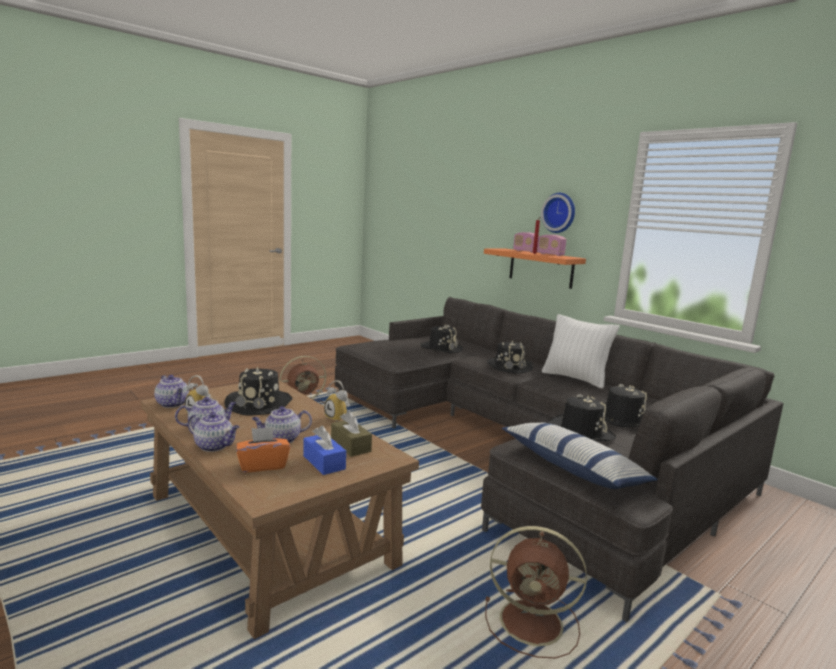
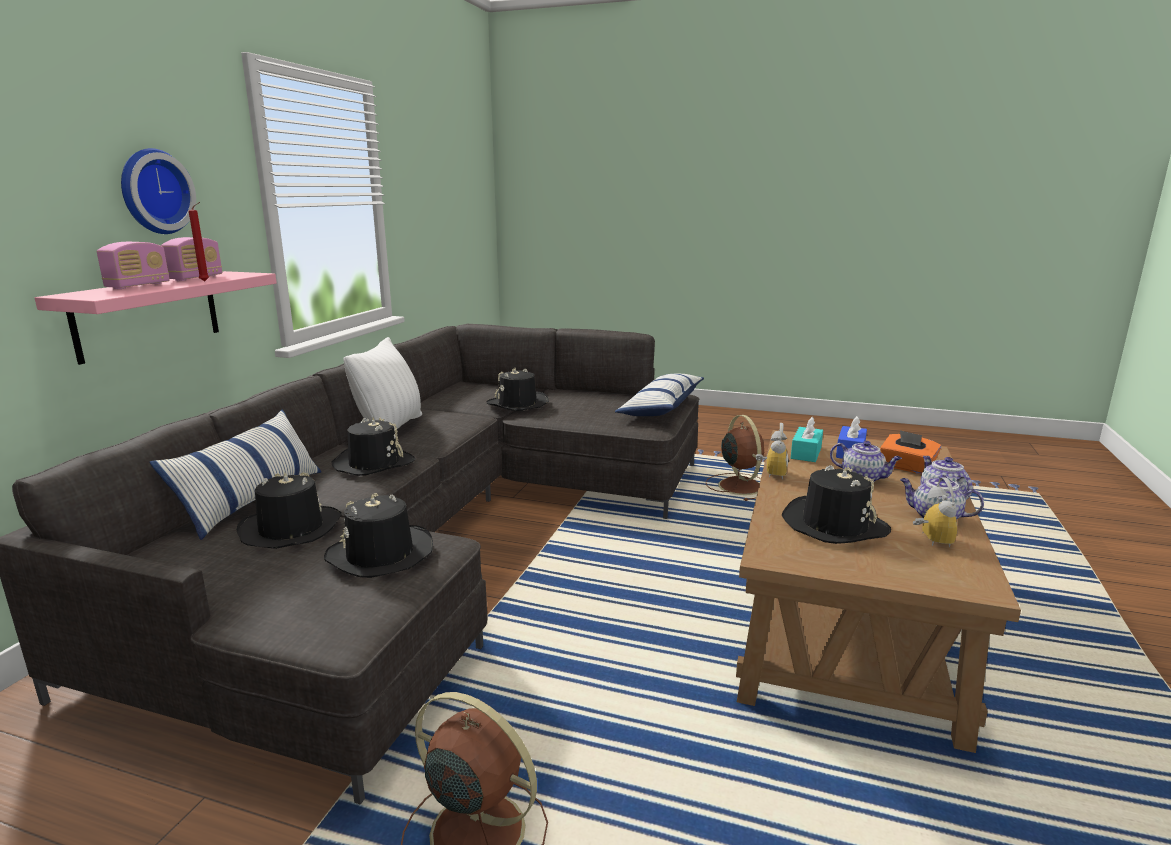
camera: 120 degrees left, 5 degrees up
teapot [154,375,189,408] -> none
brown tissue box [331,411,372,457] -> turquoise tissue box [791,417,823,462]
orange shelf [484,248,586,289] -> pink shelf [35,271,277,365]
black hat [548,394,616,441] -> black hat moved to [324,493,433,578]
none -> pillow [149,410,322,540]

